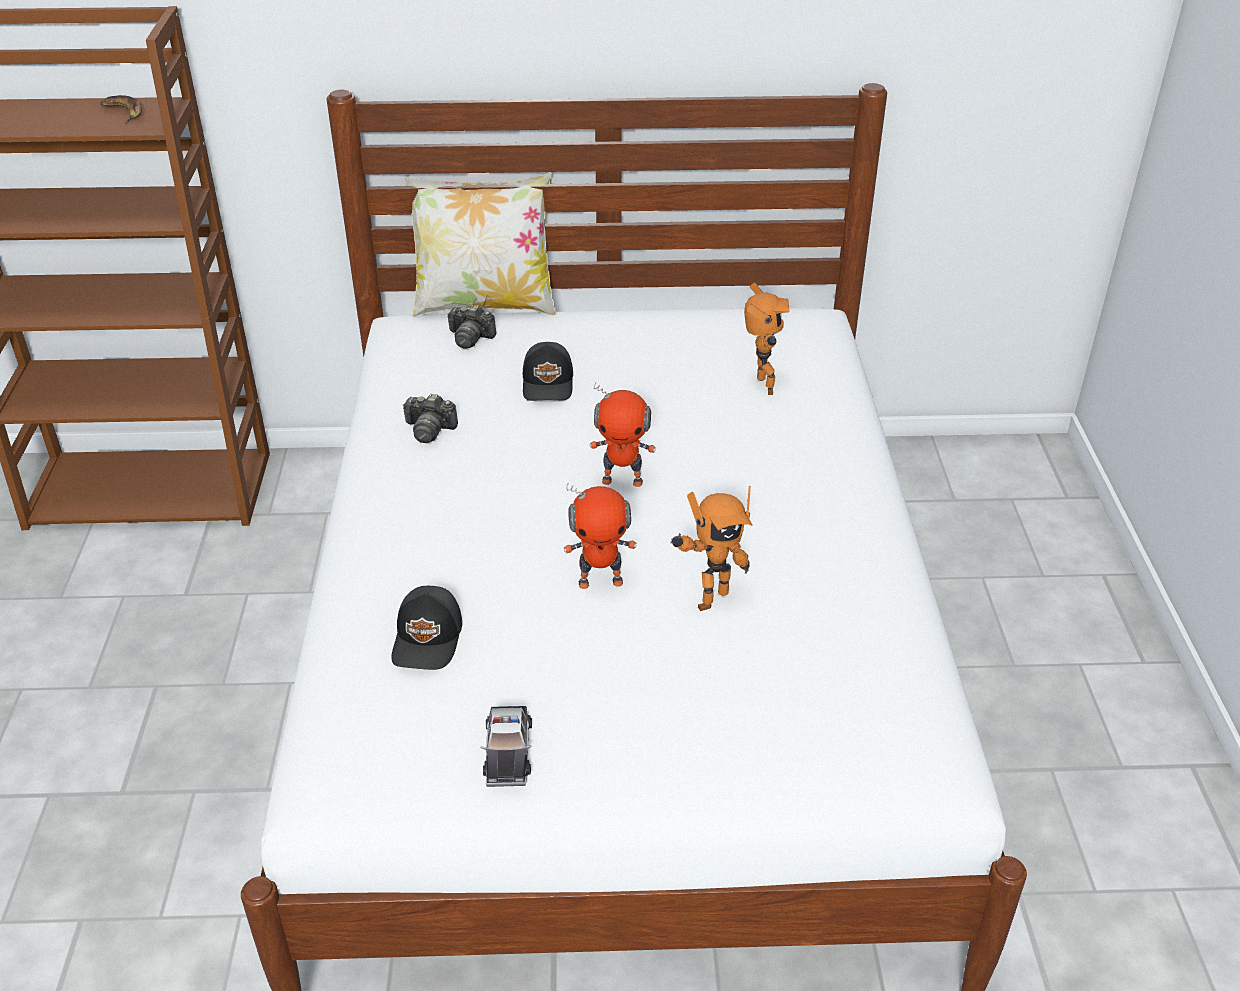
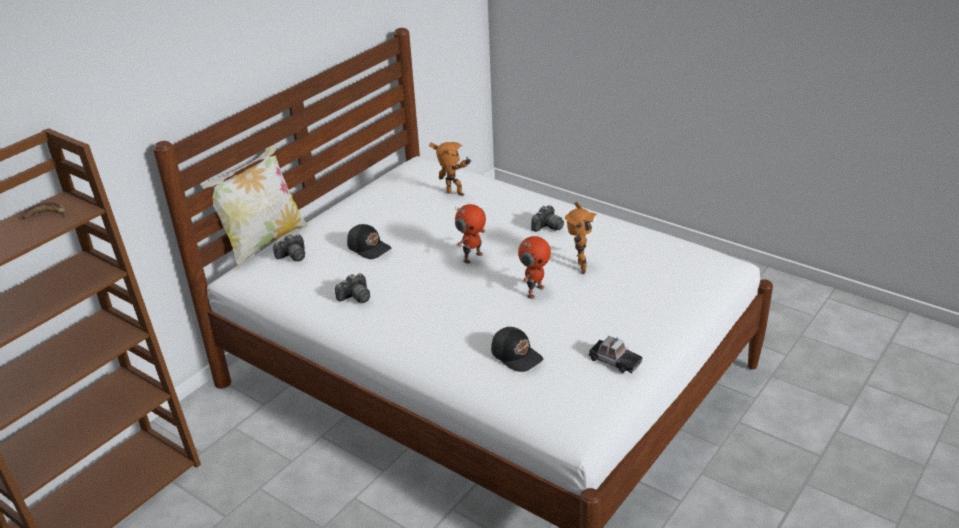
camera: 50 degrees left, 5 degrees down
none -> camera [531,205,564,232]

